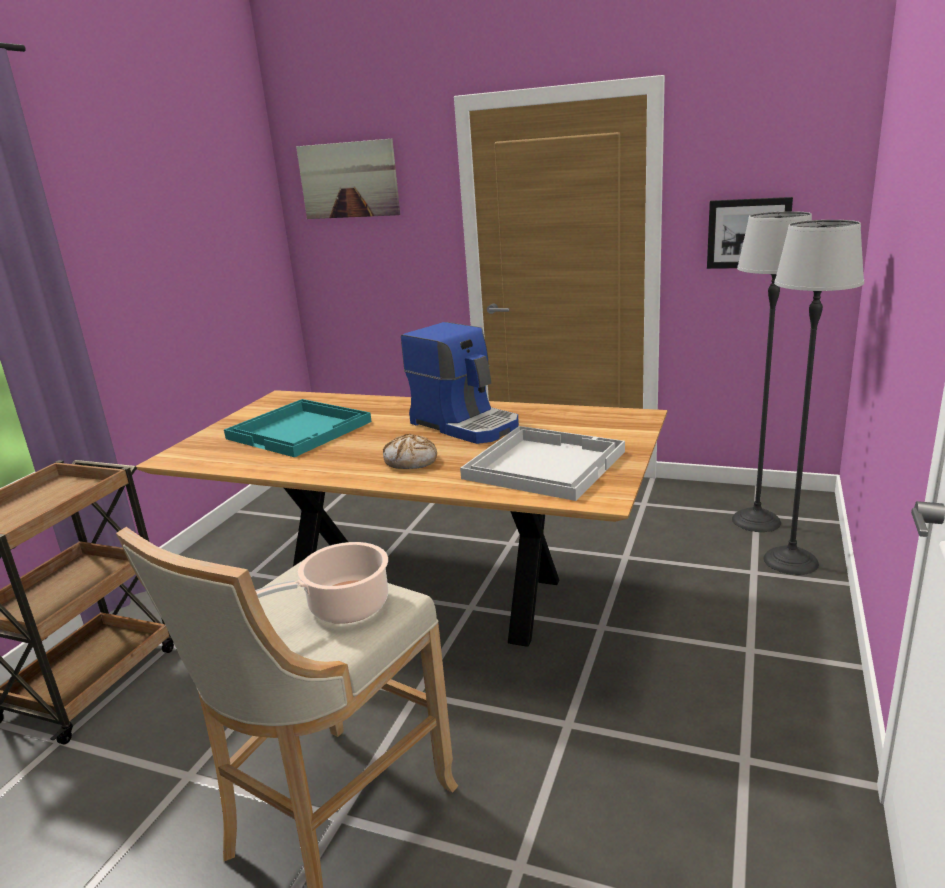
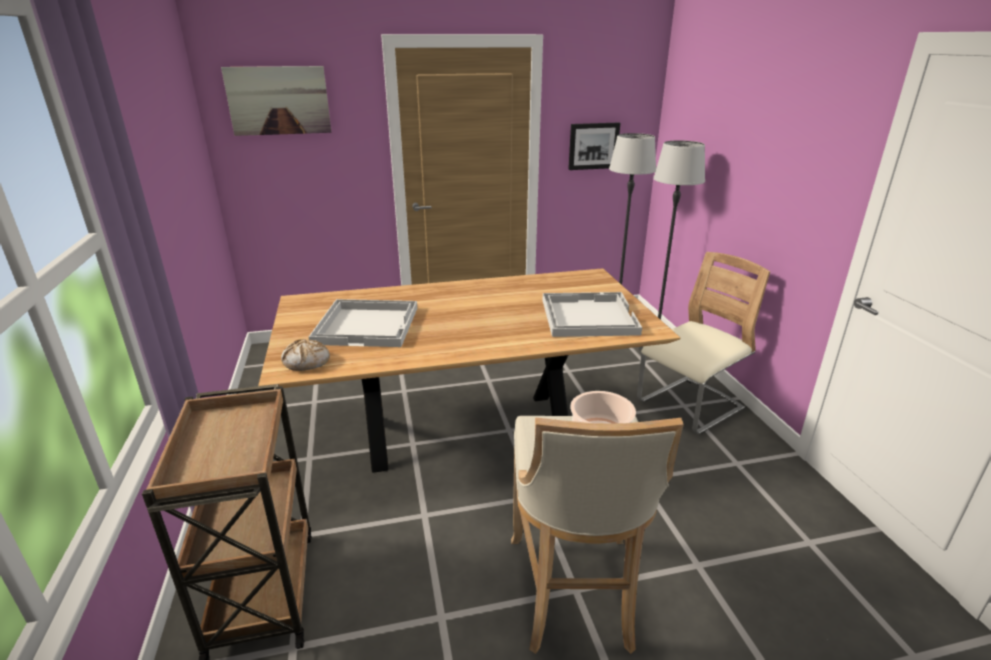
camera: 35 degrees left, 5 degrees up
turquoise tray [224,399,372,457] -> white tray [309,299,417,347]
bread [383,434,437,469] -> bread moved to [281,339,330,371]
coffee machine [401,322,519,444] -> none
none -> beige chair [637,252,770,434]

